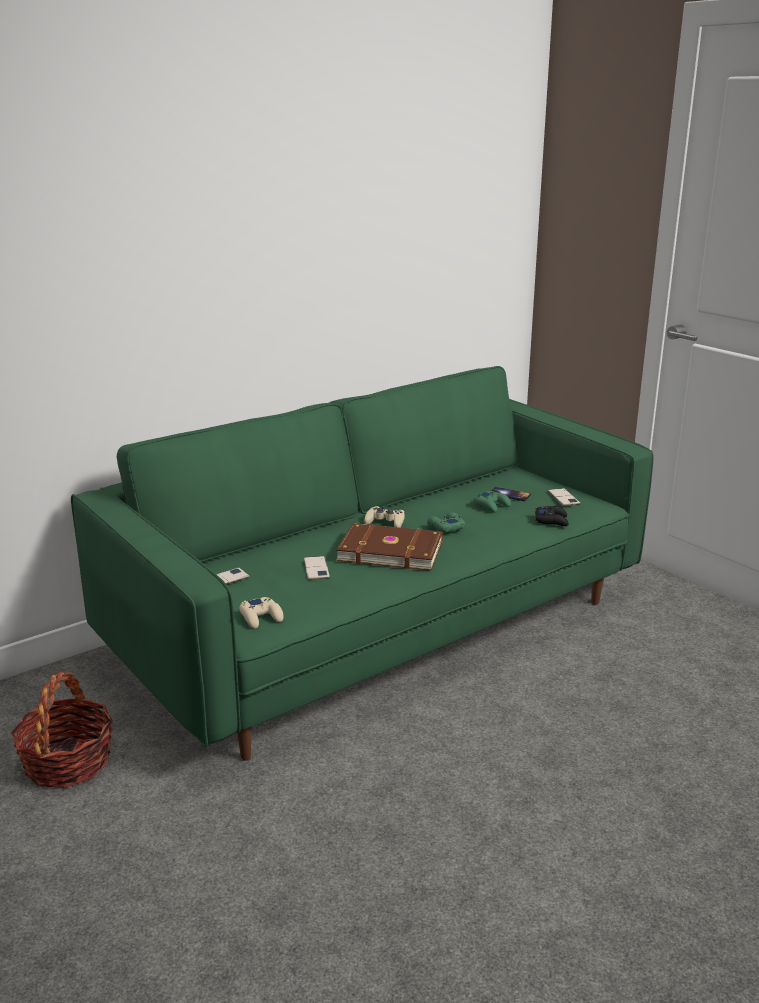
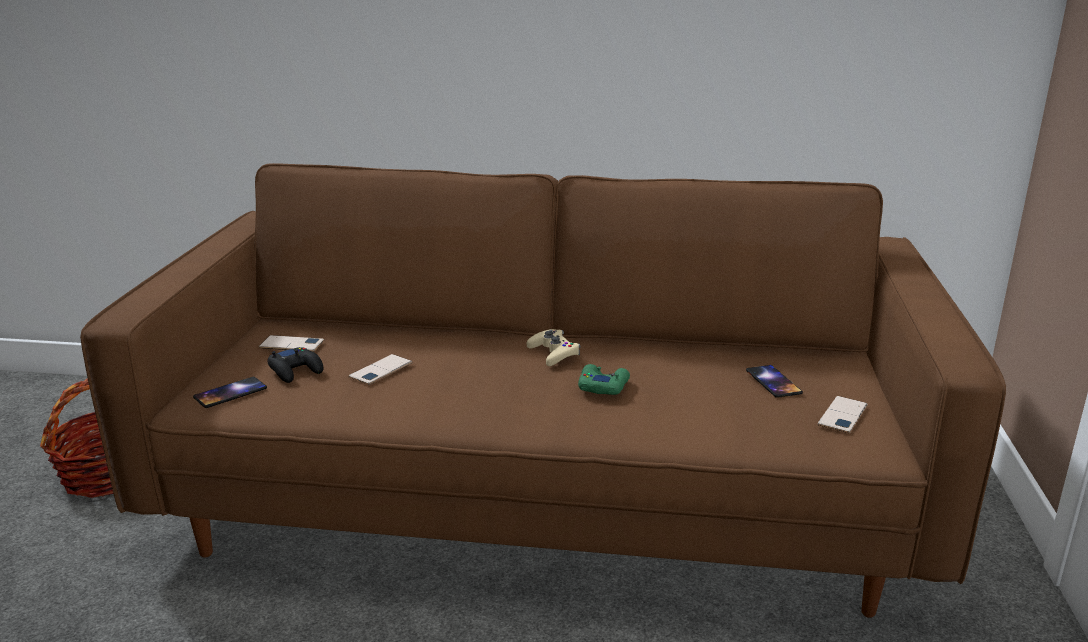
camera: 45 degrees right, 0 degrees up
green sofa [71,366,654,761] -> brown sofa [80,163,1006,618]
beige game controller [239,597,284,629] -> phone [193,377,267,408]
brown book [336,523,443,571] -> none
green game controller [473,491,511,513] -> none
black game controller [535,506,569,526] -> black game controller moved to [267,347,323,383]

